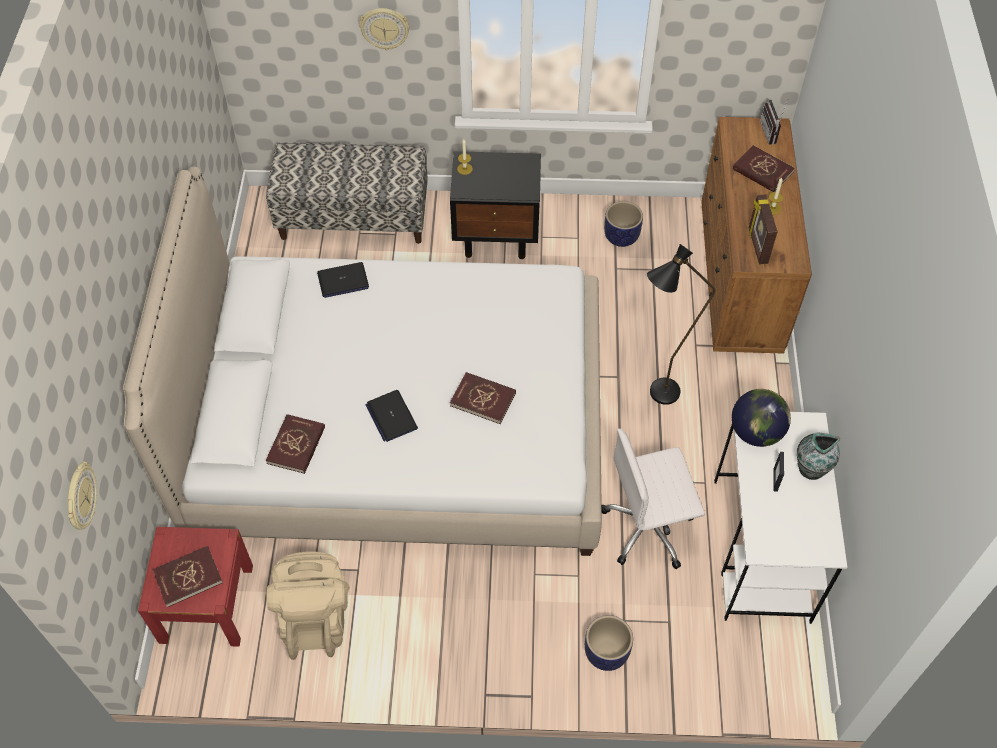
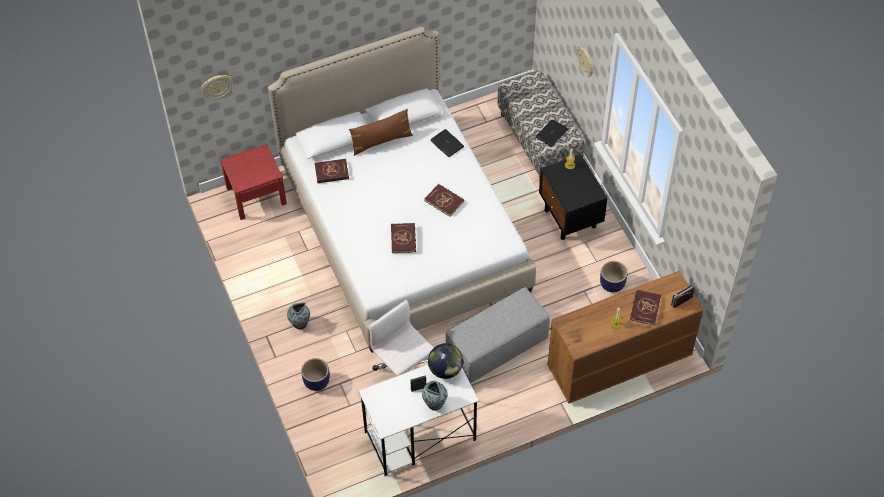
camera: 65 degrees right, 0 degrees up
red book [153,546,223,607] -> red book moved to [424,184,464,217]
beige backpack [266,552,350,660] -> none
laptop [366,390,418,442] -> laptop moved to [536,120,568,147]
black floor lamp [647,244,715,405] -> grey ottoman [446,287,550,383]
picture frame [749,194,778,264] -> none
none -> vase [287,302,310,329]
none -> brown pillow [349,109,413,156]

